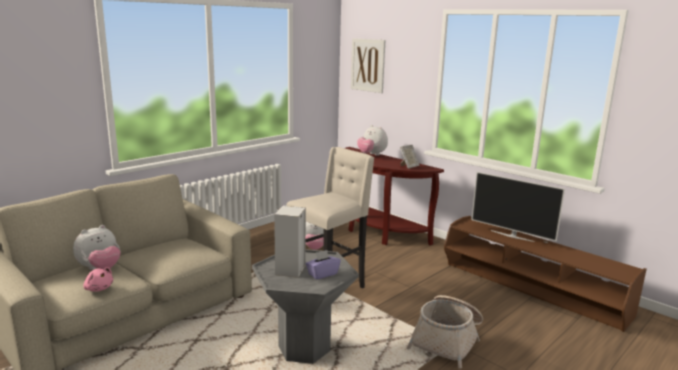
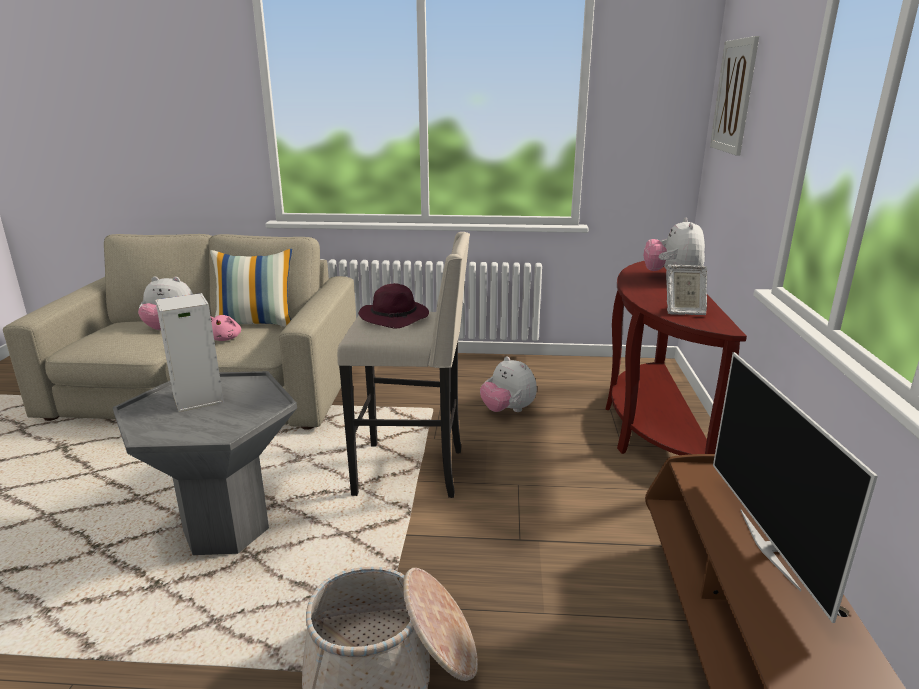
camera: 50 degrees right, 5 degrees up
pink plush toy [83,267,113,292] -> pink plush toy moved to [211,315,241,341]
purple tissue box [306,250,341,280] -> none
none -> pillow [210,249,292,327]
none -> purple hat [358,283,429,329]

